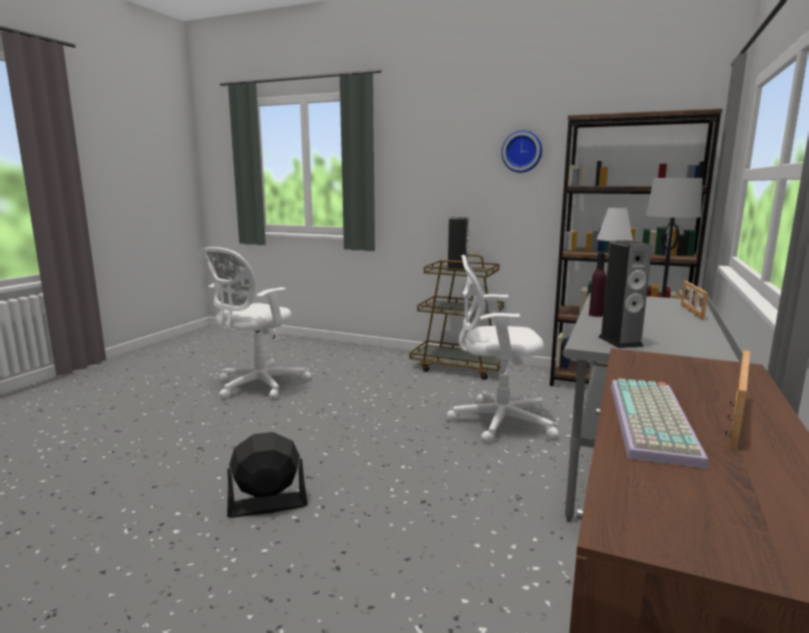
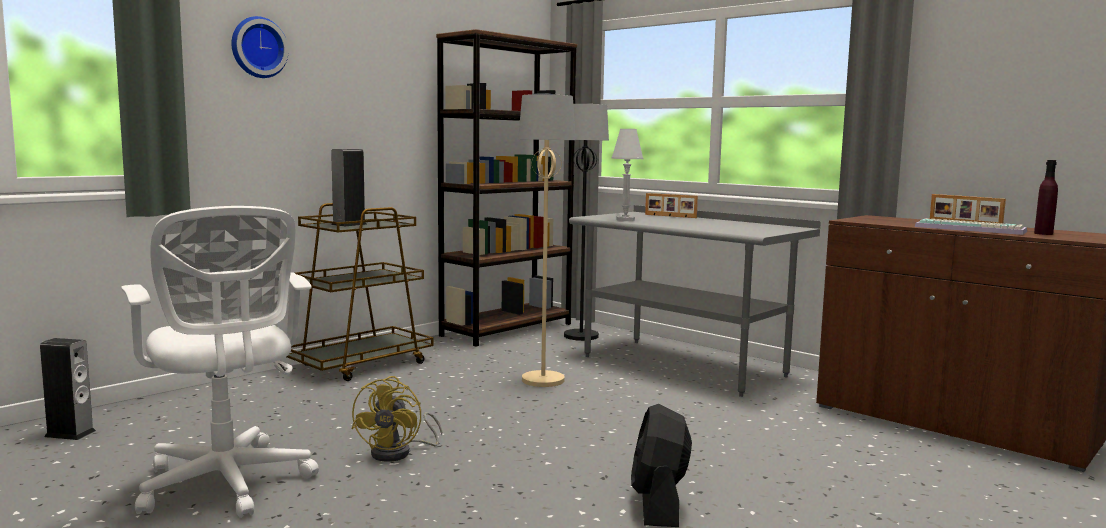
camera: 70 degrees left, 5 degrees down
white office chair [447,255,559,444] -> beige floor lamp [518,94,575,387]
wall clock [502,130,542,173] -> wall clock moved to [232,16,288,78]
purple bottle [589,253,607,317] -> purple bottle moved to [1034,160,1058,235]
speaker [599,240,652,348] -> speaker moved to [40,338,96,440]
none -> yellow fan [351,376,442,462]

